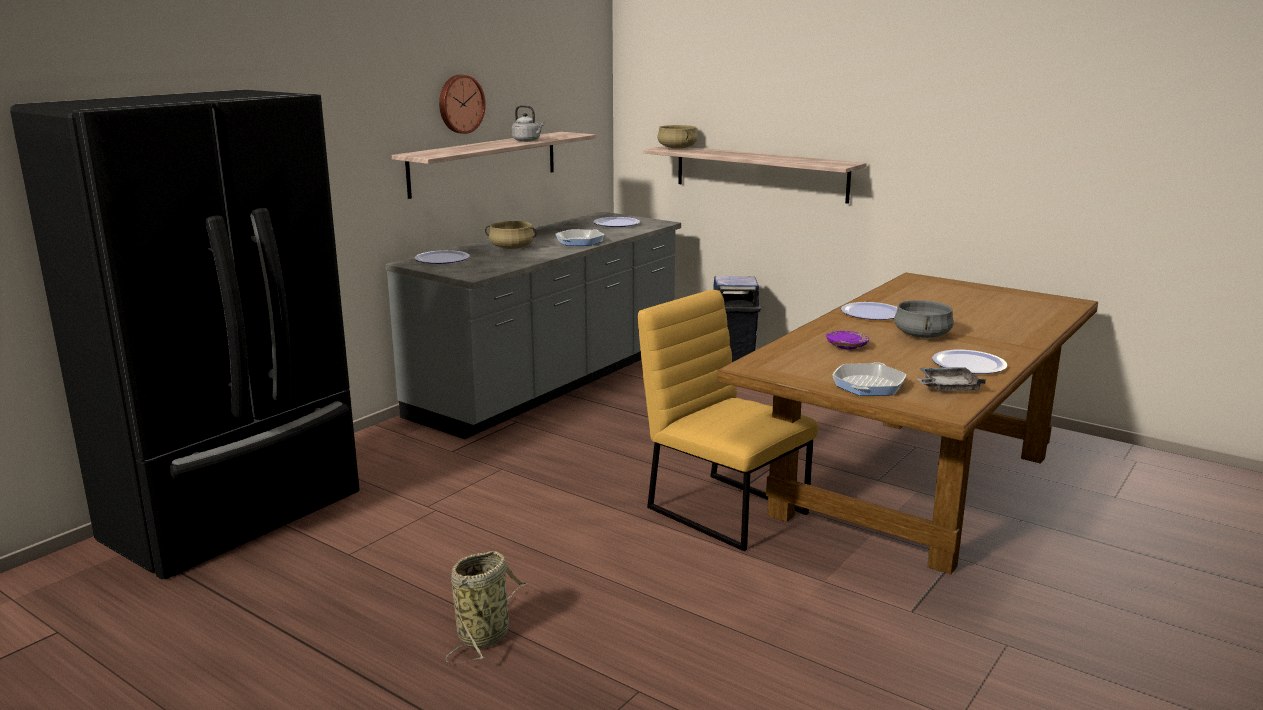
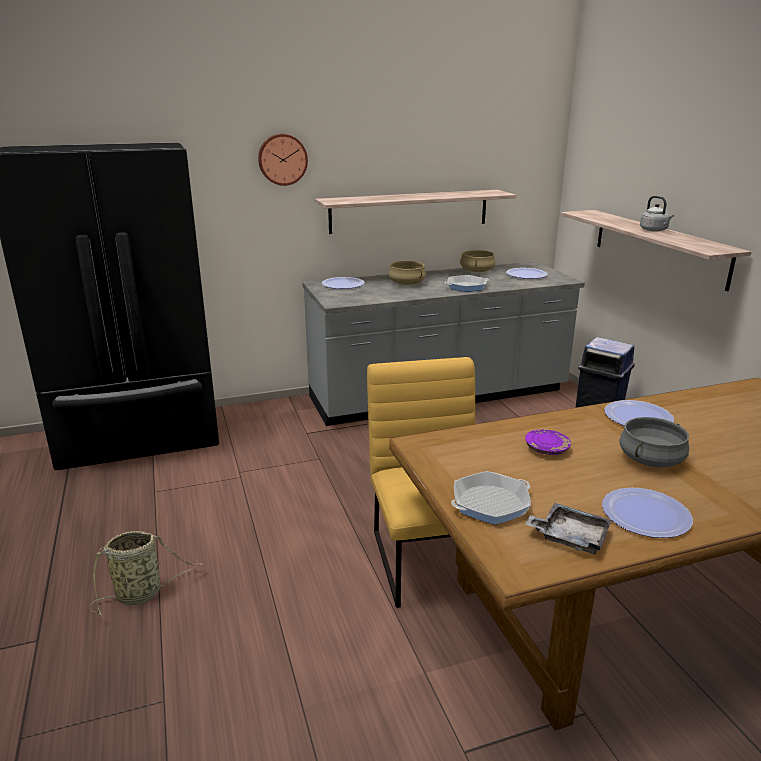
camera: 35 degrees right, 5 degrees up
wall clock [439,75,486,134] -> wall clock moved to [258,134,308,186]
grey kettle [512,105,544,142] -> grey kettle moved to [640,196,674,232]
beige cooking pot [657,125,698,149] -> beige cooking pot moved to [460,250,495,272]

